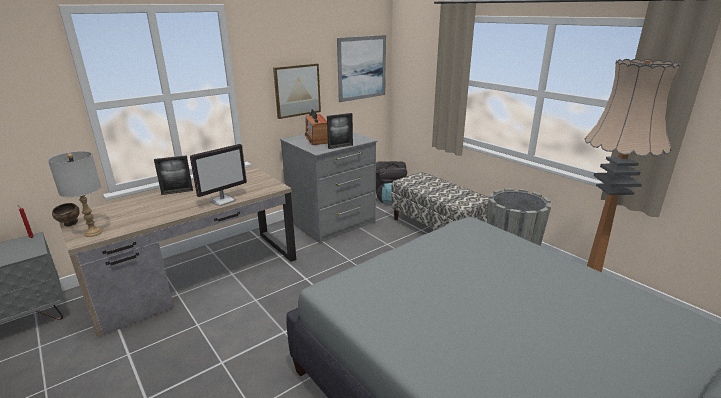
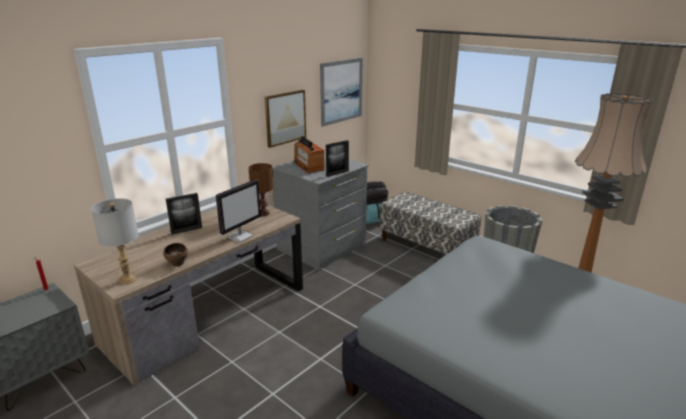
camera: 10 degrees left, 0 degrees up
brown bowl [52,203,80,226] -> brown bowl moved to [163,243,188,267]
none -> brown table lamp [248,163,274,216]

